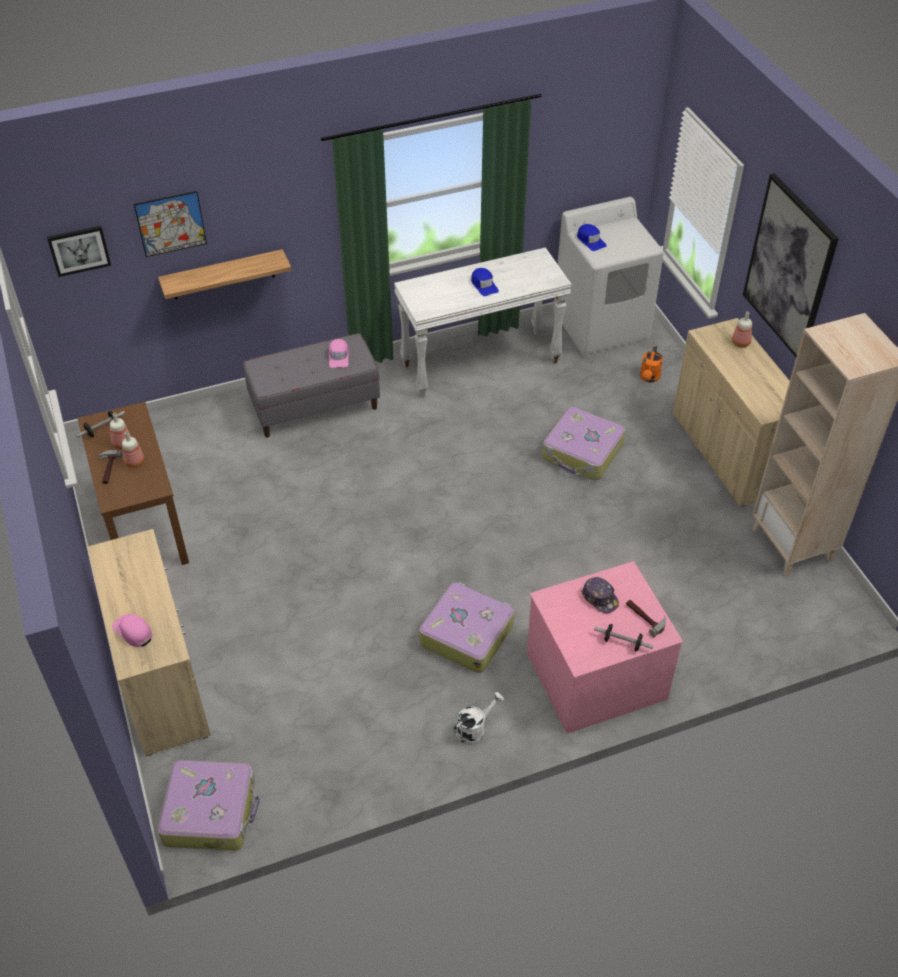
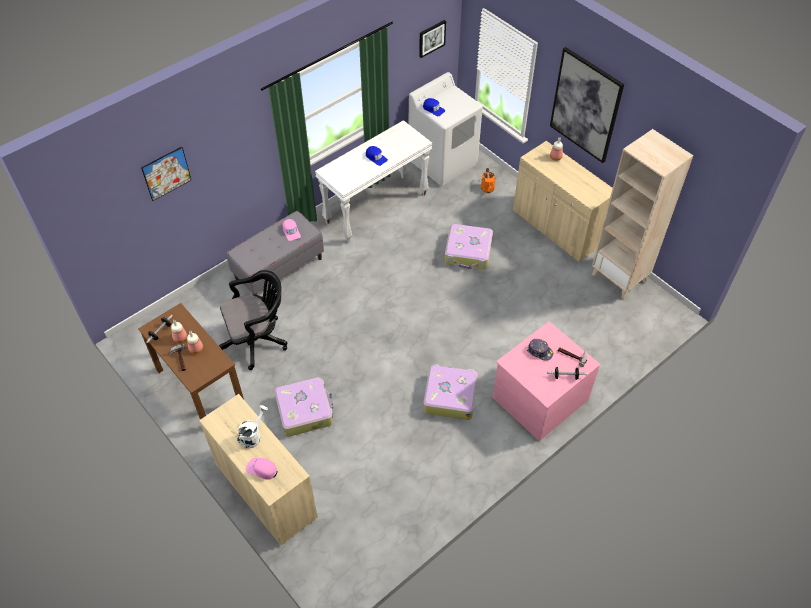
camera: 20 degrees left, 5 degrees up
picture [47,226,111,277] -> picture moved to [419,20,446,58]
shelf [158,249,291,300] -> none
suitcase [158,760,260,851] -> suitcase moved to [274,377,334,437]
white watering can [453,692,504,745] -> white watering can moved to [237,405,268,449]
none -> black office chair [219,270,288,370]

